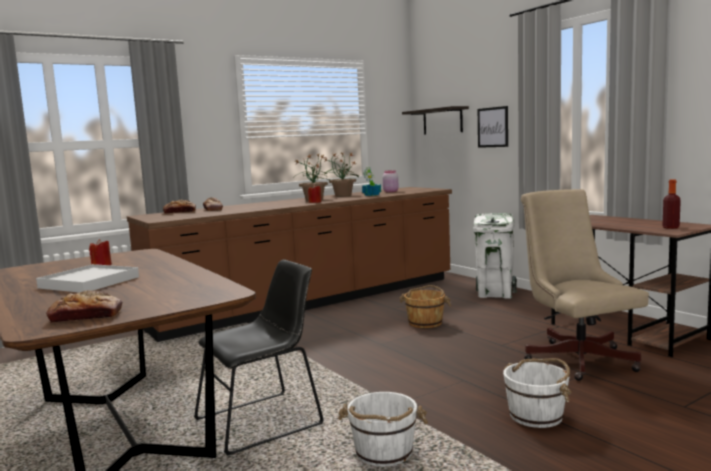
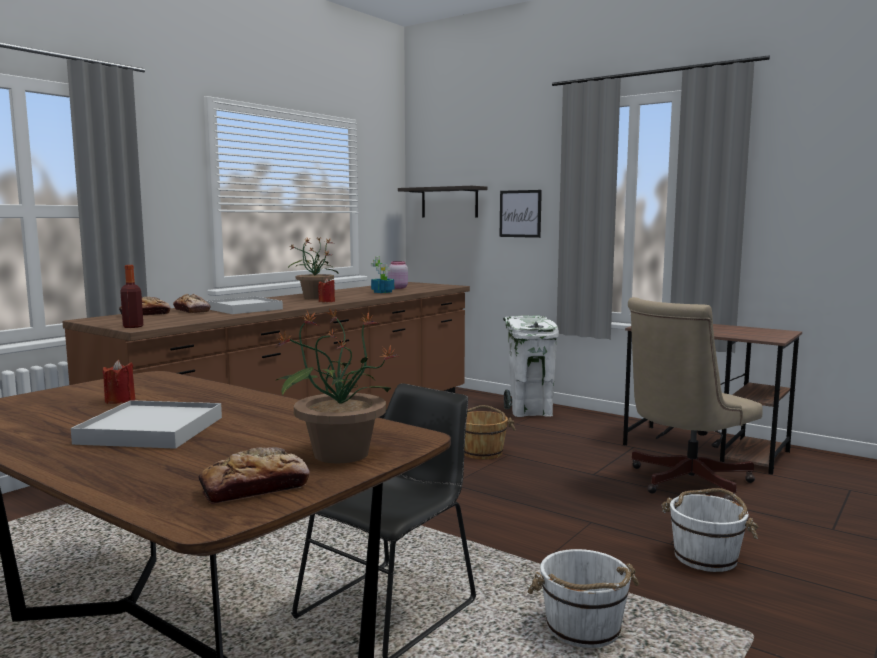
camera: 20 degrees left, 0 degrees up
potted plant [324,152,359,196] -> potted plant moved to [275,308,399,463]
beige office chair [521,189,649,381] -> beige office chair turned 90 degrees counterclockwise [628,297,763,501]
bottle [662,179,681,229] -> bottle moved to [120,265,143,328]
none -> white tray [206,296,283,314]

